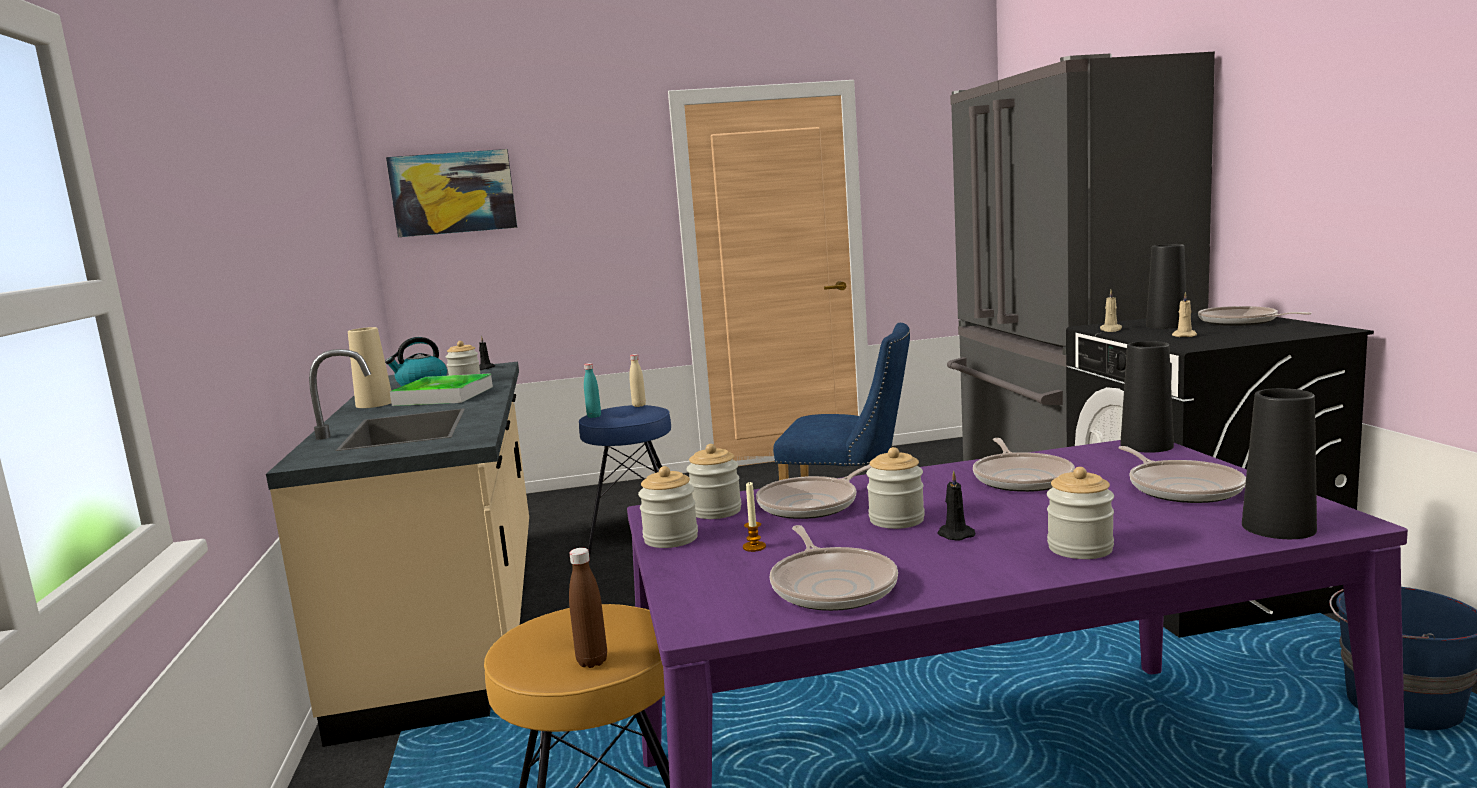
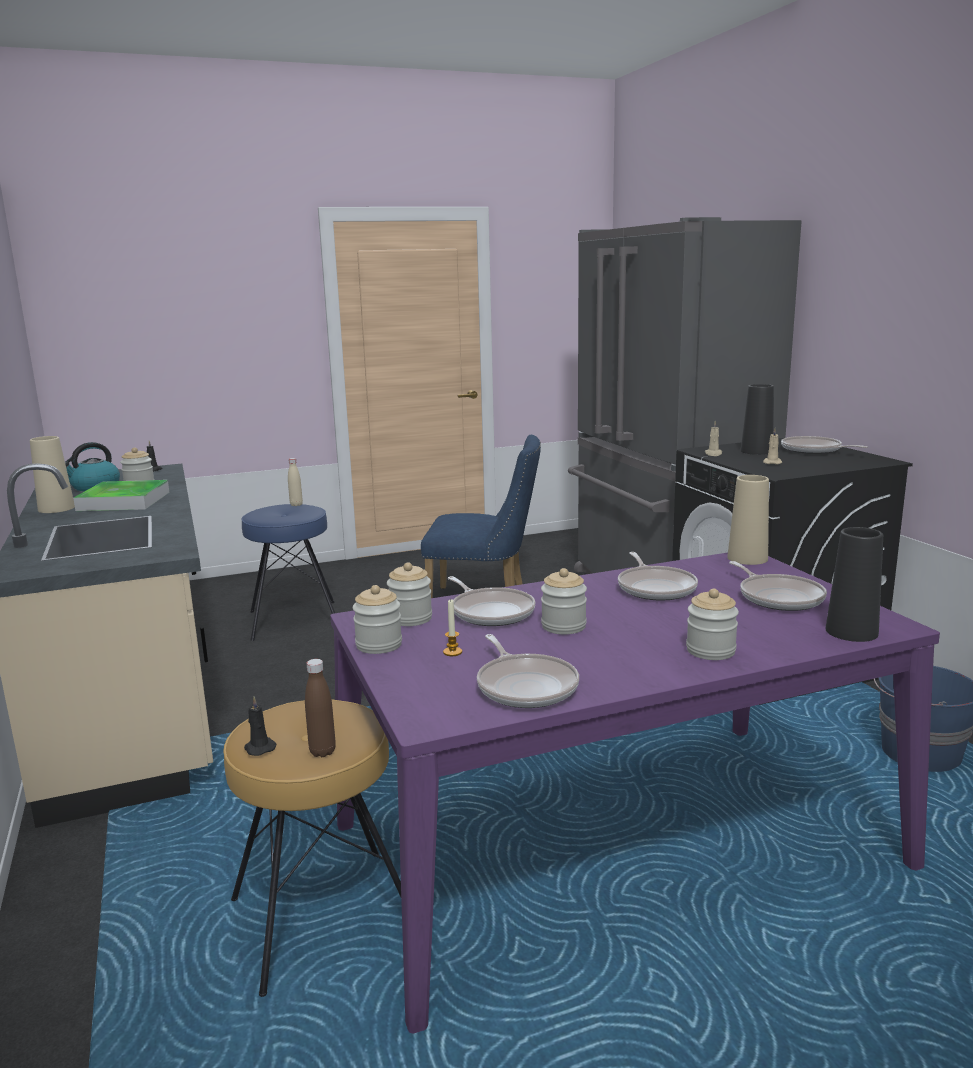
camera: 10 degrees left, 5 degrees up
picture [386,149,517,237] -> none
turquoise bottle [584,363,601,418] -> none
frying pan [756,464,871,519] -> frying pan turned 75 degrees counterclockwise [448,576,535,626]
black candle [937,471,975,541] -> black candle moved to [244,696,277,756]
black vase [1120,341,1174,453] -> beige vase [727,475,769,565]

